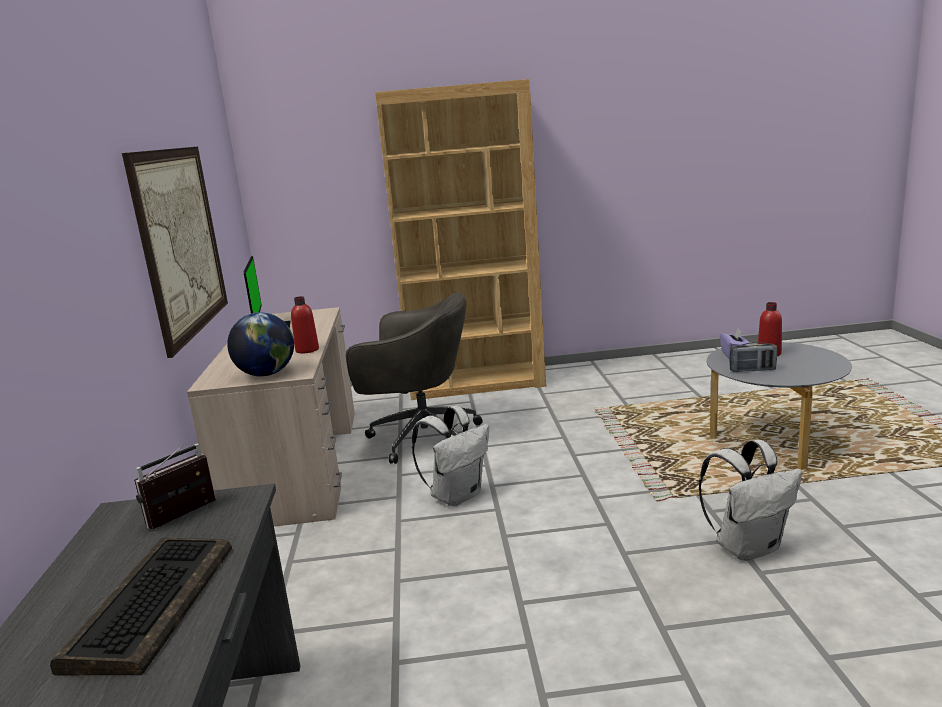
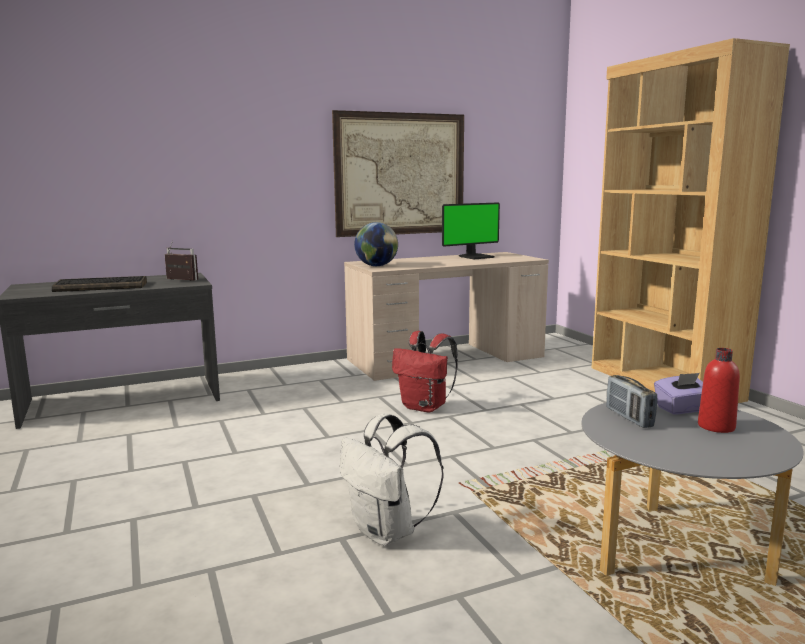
camera: 70 degrees right, 5 degrees down
red bottle [291,296,319,354] -> none
grey office chair [346,293,483,464] -> none
white backpack [412,406,489,506] -> red backpack [392,331,458,413]

